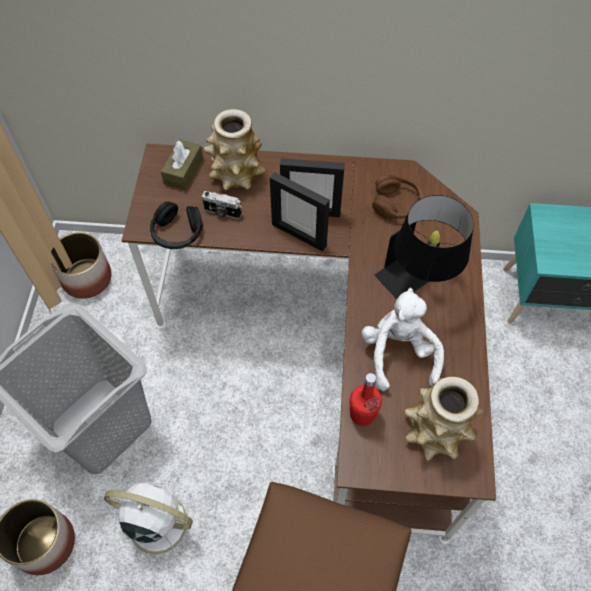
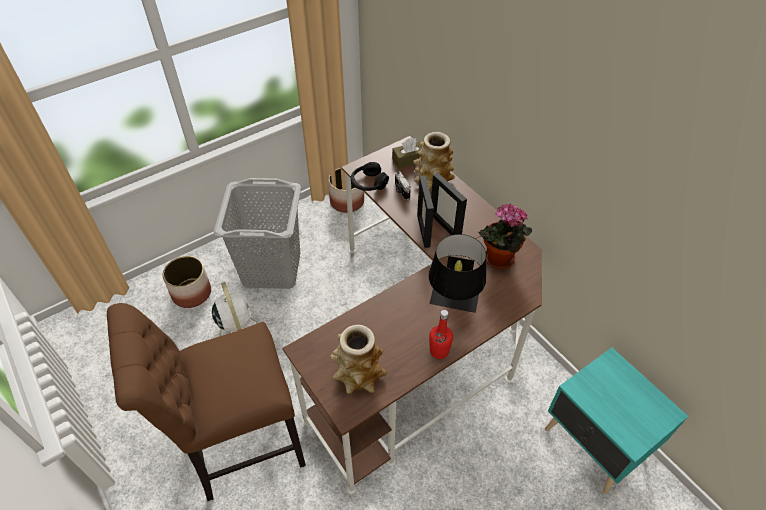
camera: 50 degrees right, 10 degrees down
red bottle [349,373,382,426] -> red bottle moved to [429,310,453,359]
white plush toy [362,288,444,391] -> none
brown headphones [372,175,425,220] -> potted plant [478,204,532,269]

